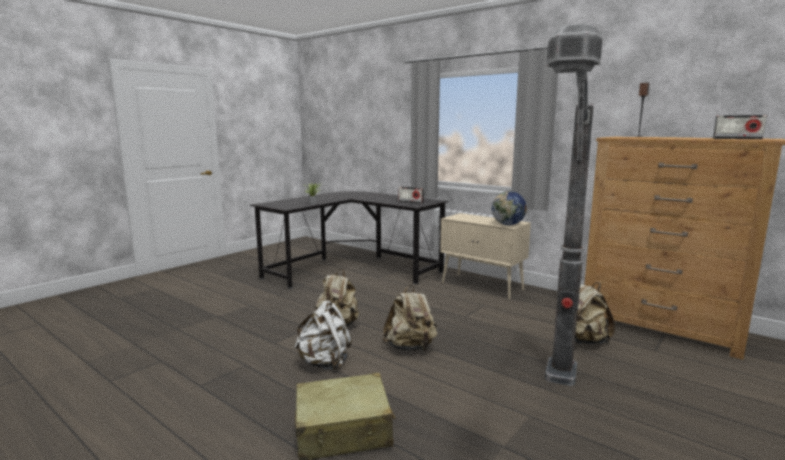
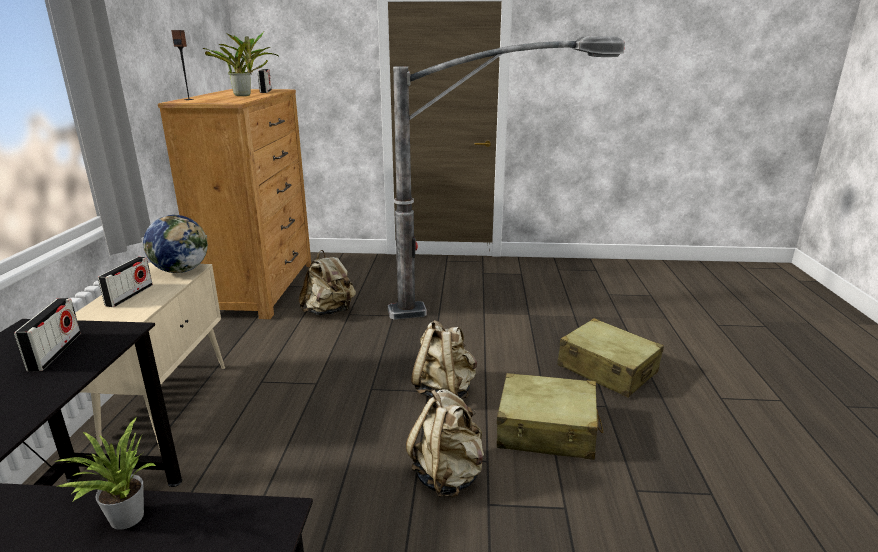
camera: 125 degrees left, 10 degrees up
white backpack [294,300,352,371] -> beige suitcase [497,373,603,460]
none -> radio [98,257,153,307]
none -> potted plant [203,33,279,96]

